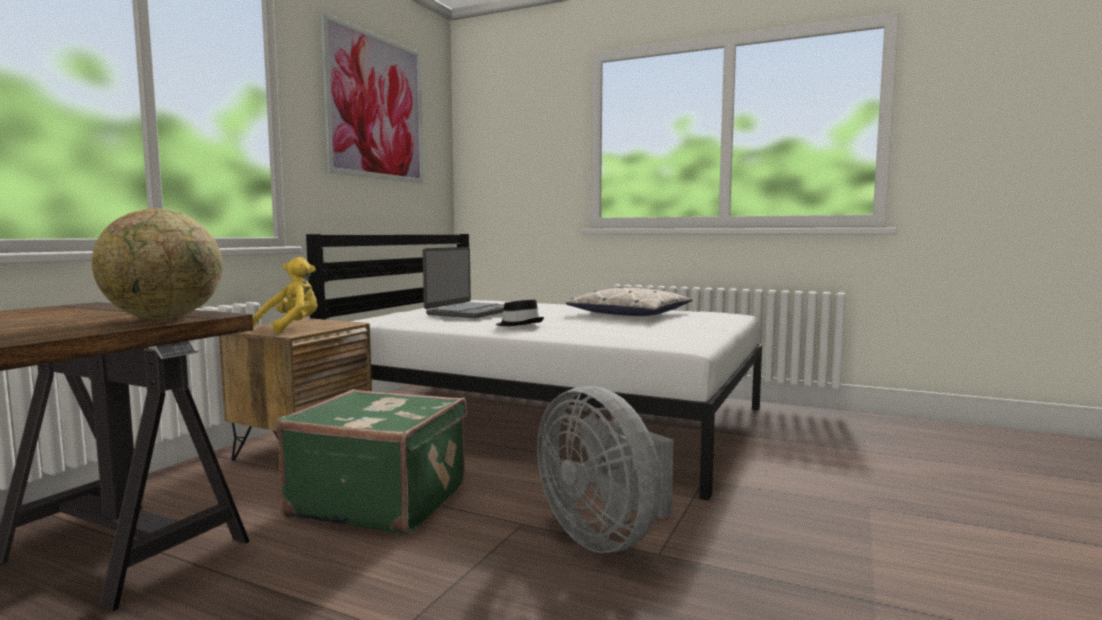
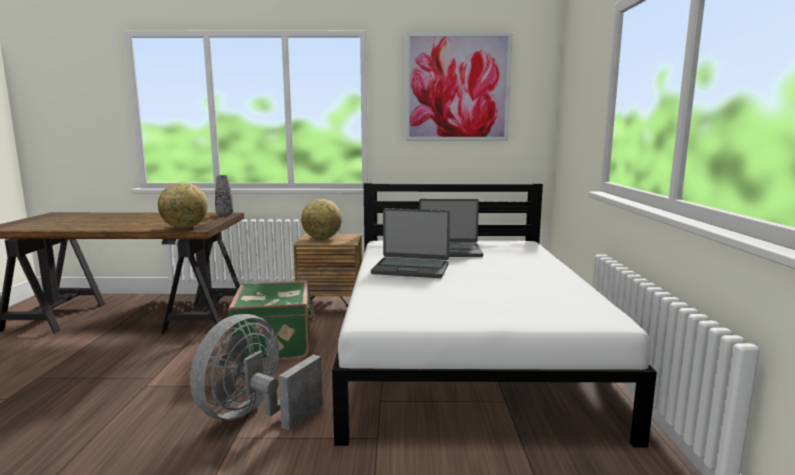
camera: 65 degrees right, 5 degrees up
yellow plush toy [252,257,318,334] -> globe [301,199,342,239]
black hat [496,299,544,326] -> laptop [371,208,450,278]
pillow [566,287,693,316] -> none
none -> grey vase [215,175,233,216]

